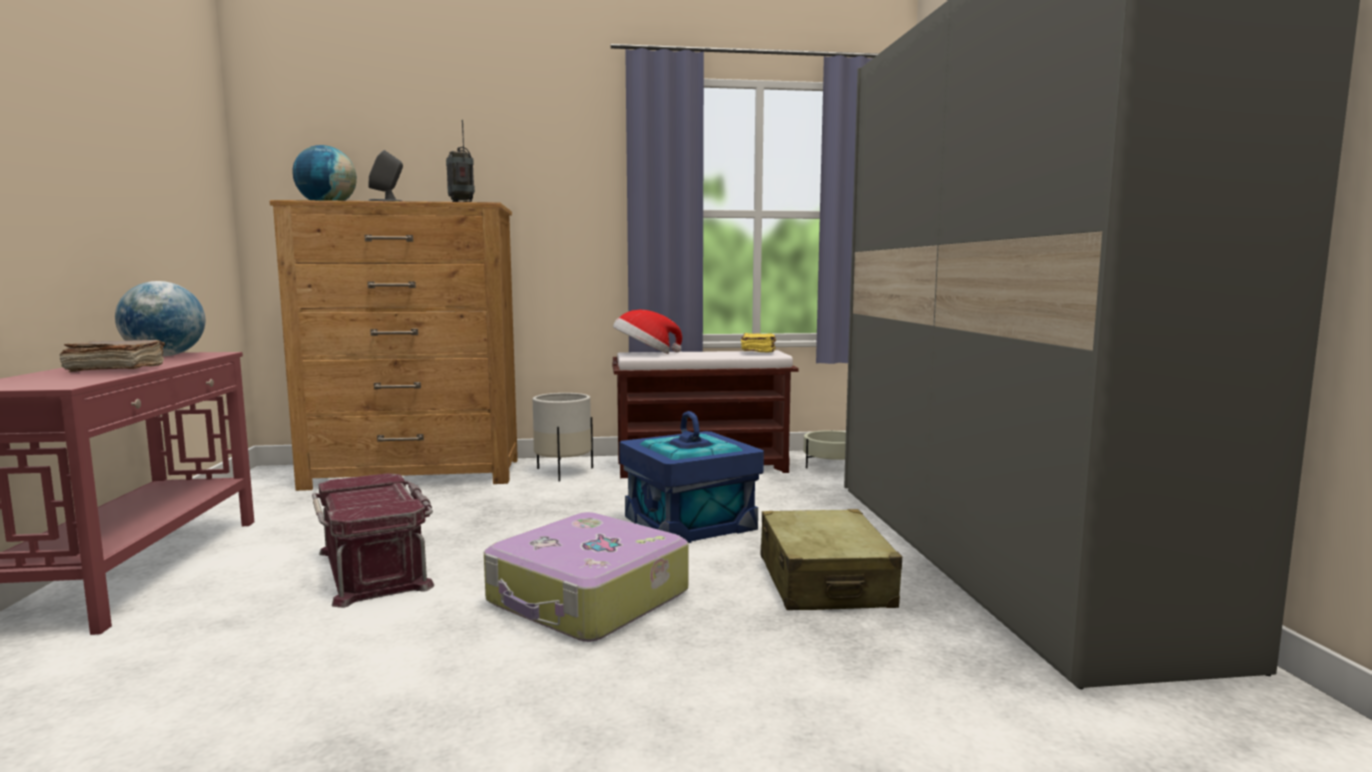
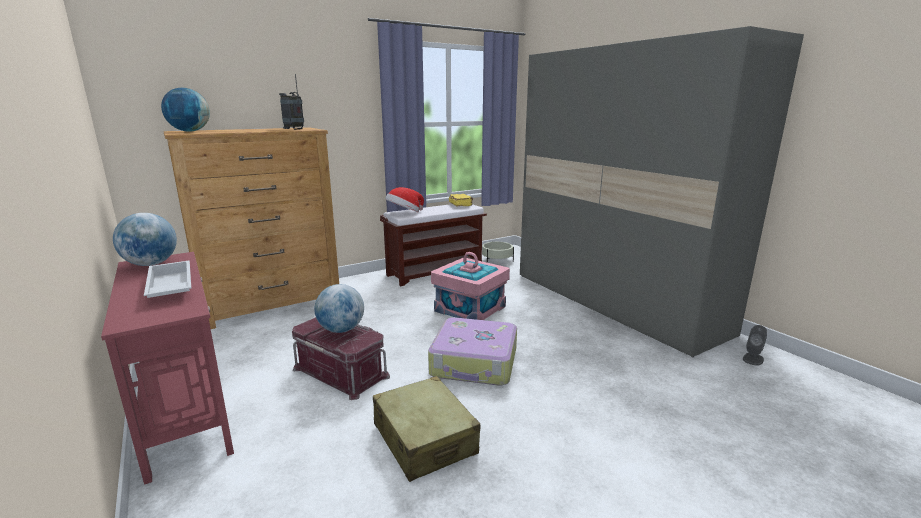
camera: 25 degrees left, 10 degrees up
brown book [59,340,165,373] -> white tray [144,260,191,298]
grey speaker [368,150,403,201] -> grey speaker moved to [743,325,767,366]
white planter [533,393,593,481] -> none
blue storage box [619,411,764,543] -> pink storage box [431,252,510,320]
beige suitcase [760,509,902,610] -> beige suitcase moved to [373,376,480,482]
none -> globe [314,284,364,333]

